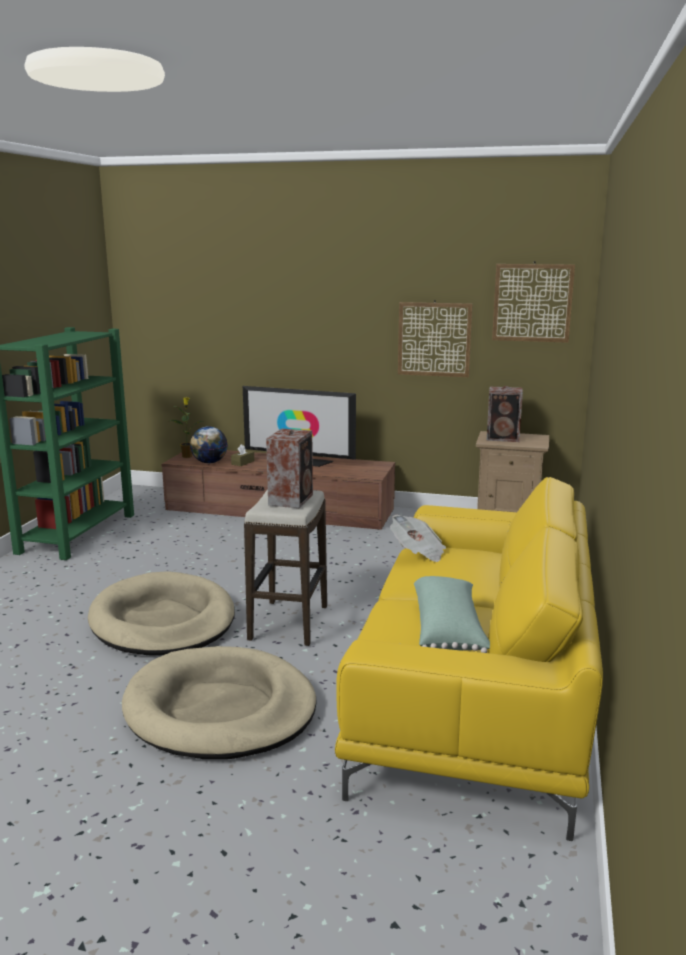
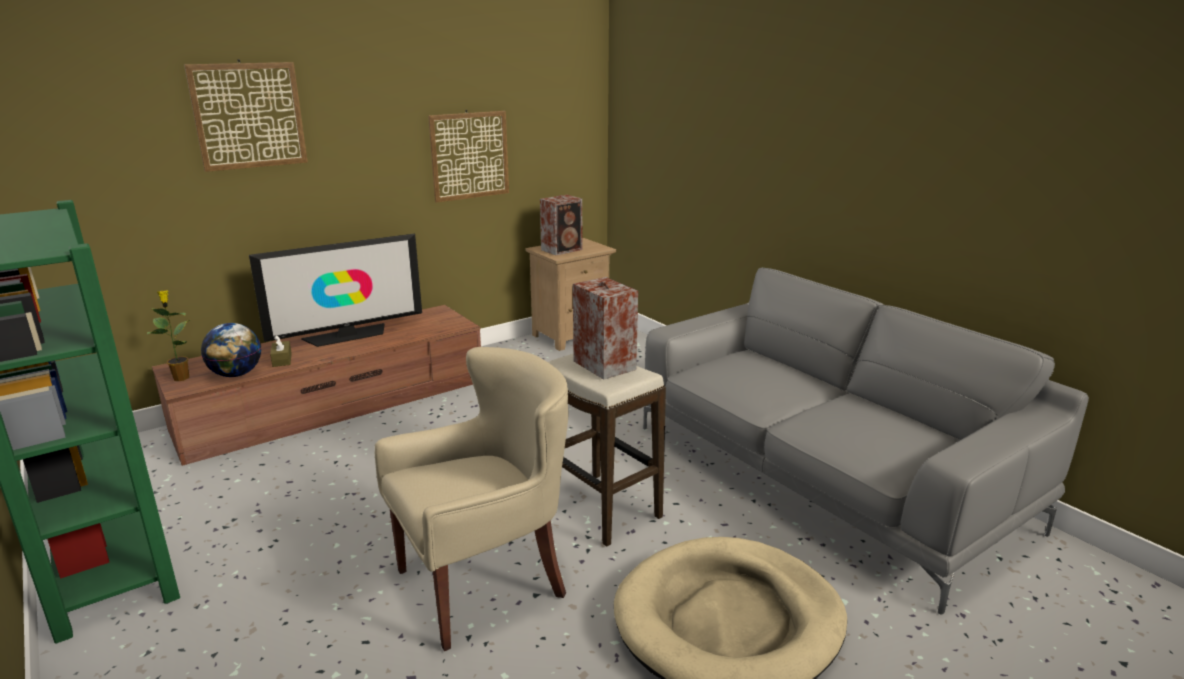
camera: 50 degrees left, 5 degrees up
beige dog bed [88,571,235,656] -> beige armchair [375,347,568,651]
yellow sofa [335,477,603,841] -> grey sofa [643,268,1089,615]
newspaper [390,515,446,562] -> none
green pillow [414,576,490,653] -> none
picture [492,261,575,343] -> picture moved to [184,59,308,172]

